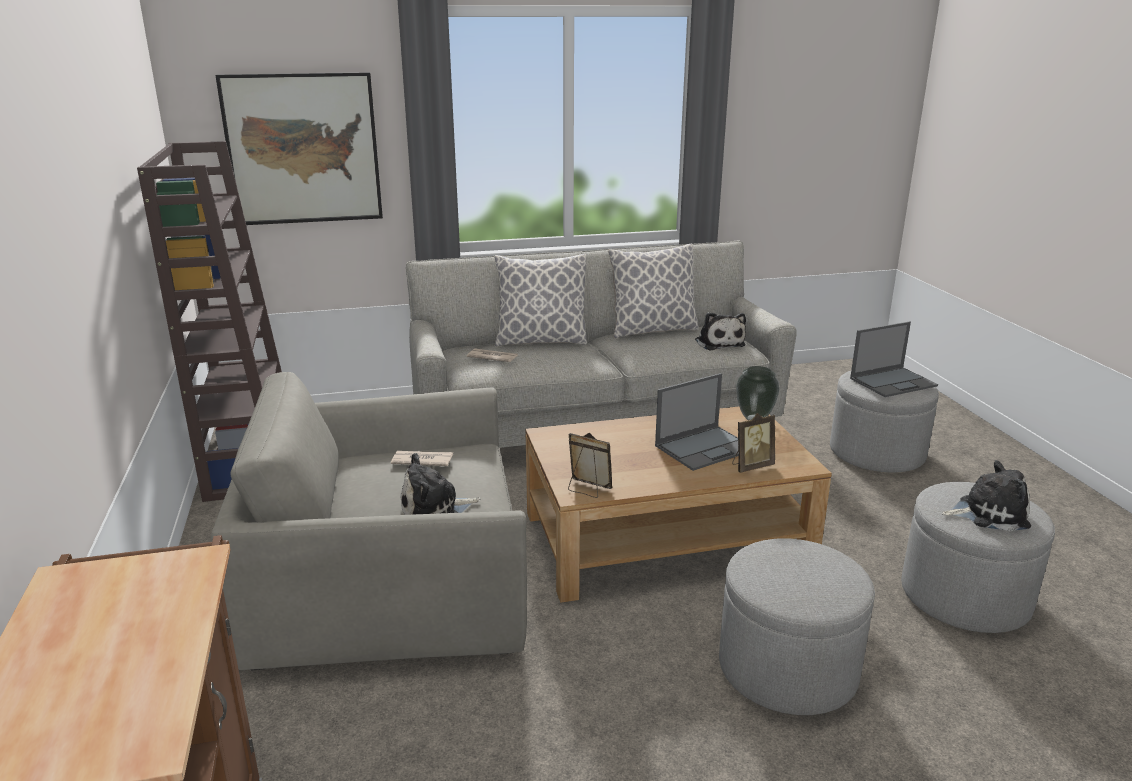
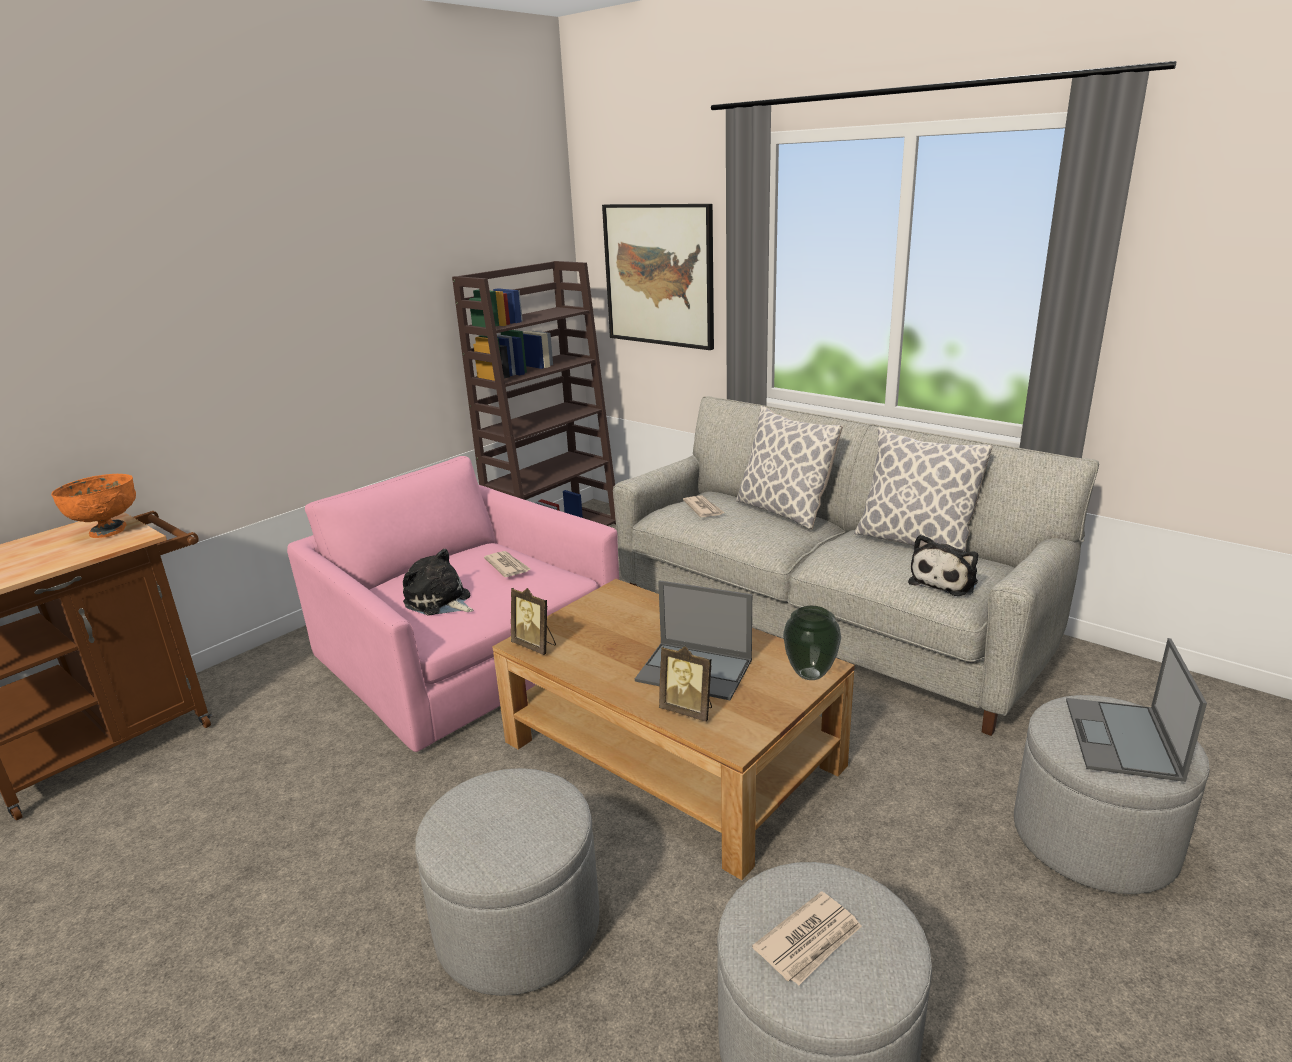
camera: 55 degrees right, 0 degrees up
grey armchair [211,372,527,671] -> pink armchair [287,456,619,752]
picture frame [568,433,612,498] -> picture frame turned 135 degrees clockwise [511,588,556,655]
laptop [850,321,938,397] -> laptop turned 75 degrees clockwise [1066,638,1207,782]
plush toy [942,460,1031,531] -> newspaper [752,891,862,986]
none -> orange bowl [51,474,136,538]

